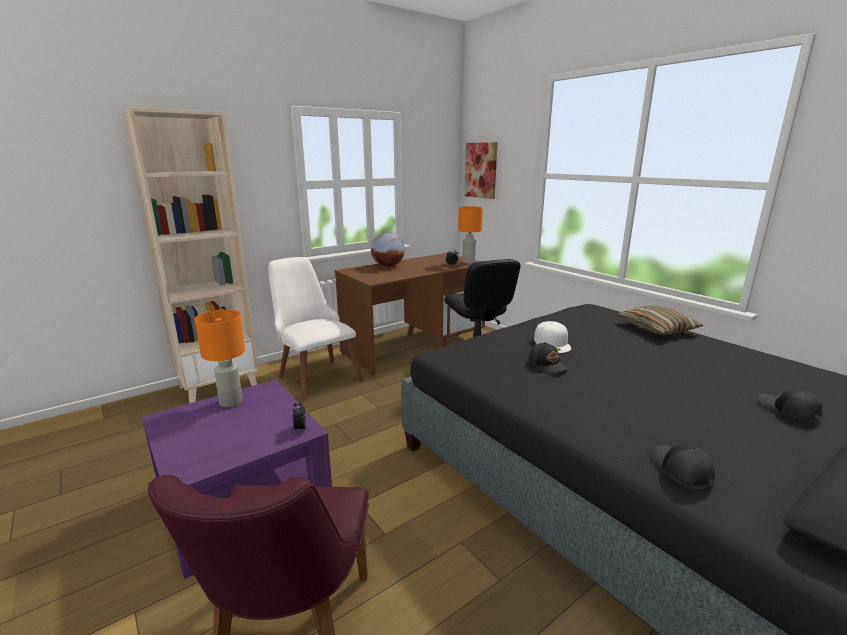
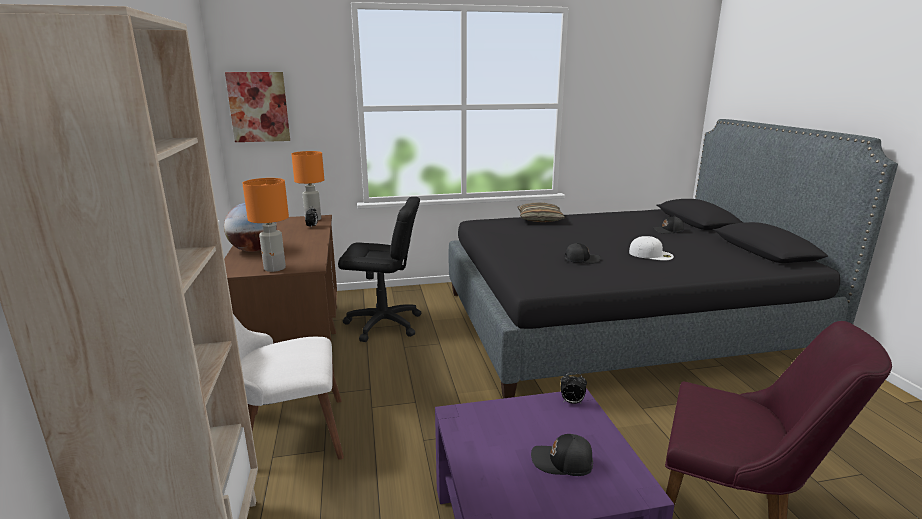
camera: 65 degrees left, 0 degrees up
orange table lamp [195,309,245,407] -> orange table lamp moved to [242,178,289,272]
white cap [534,321,571,353] -> white cap moved to [629,236,674,261]
black cap [650,444,715,489] -> black cap moved to [531,434,593,476]

